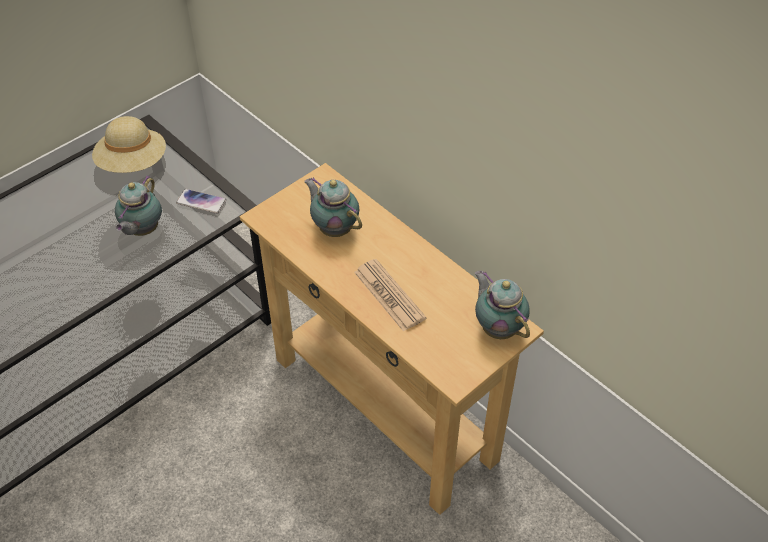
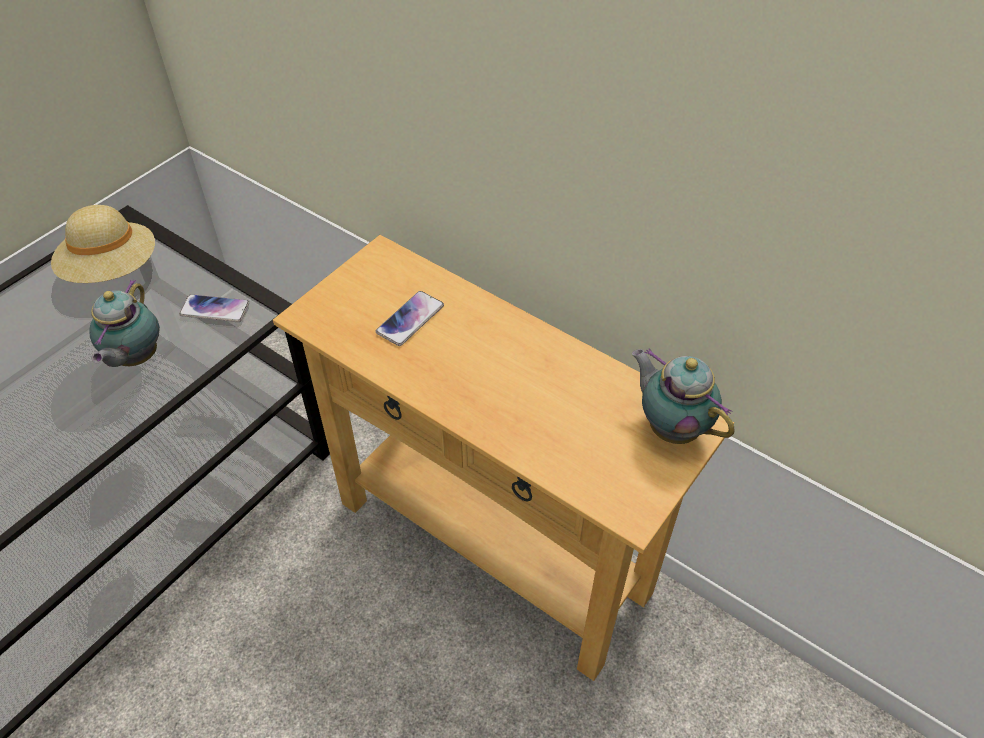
camera: 10 degrees left, 0 degrees up
teapot [304,177,362,237] -> phone [376,291,444,346]
newspaper [354,259,426,332] -> none

